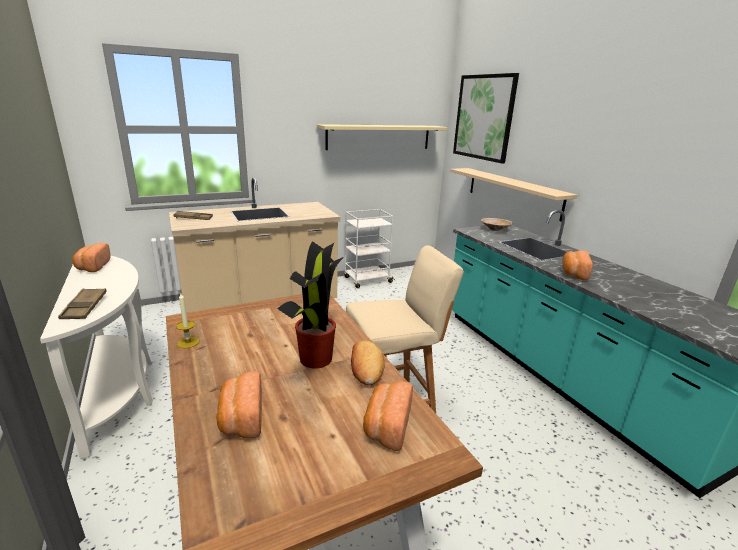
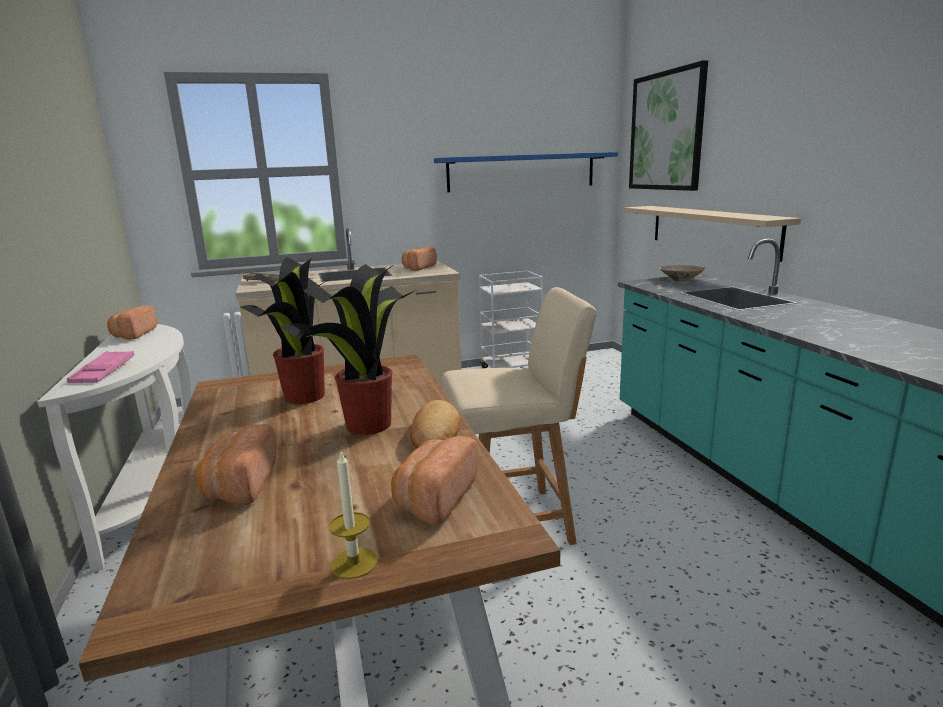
camera: 10 degrees right, 5 degrees down
brown tray [58,288,107,319] -> pink tray [67,351,134,383]
candle [176,293,199,348] -> candle moved to [329,452,377,579]
beige shelf [317,124,448,150] -> blue shelf [434,152,618,192]
bread [562,250,593,280] -> bread moved to [402,247,437,271]
none -> potted plant [241,257,328,404]

